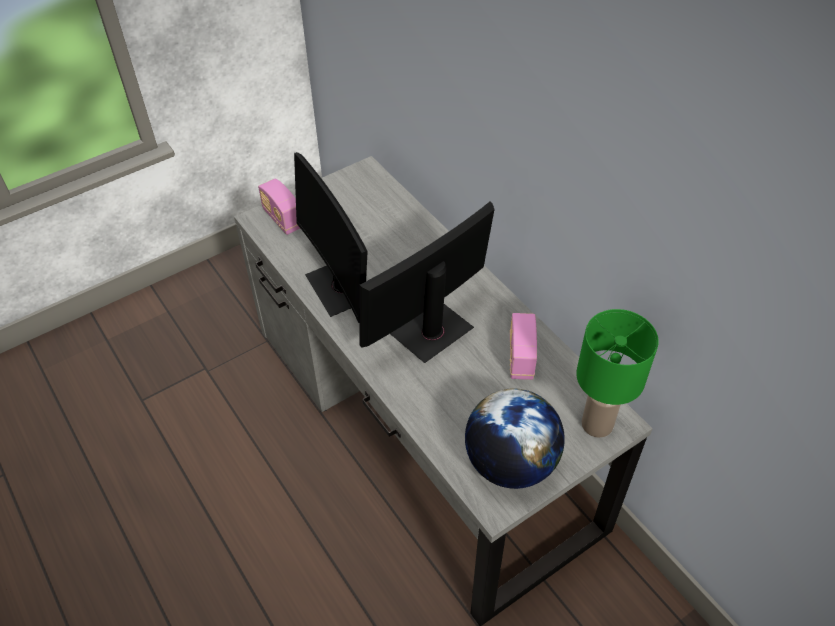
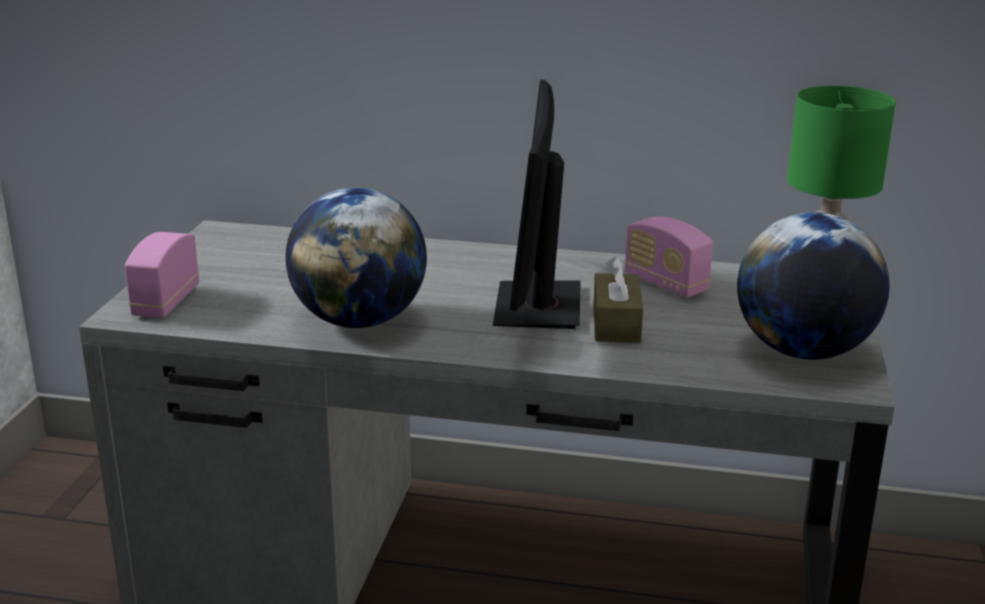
camera: 45 degrees left, 25 degrees down
radio [258,179,300,235] -> radio turned 90 degrees clockwise [125,232,199,318]
monitor [294,152,368,323] -> globe [285,188,427,328]
none -> brown tissue box [593,256,643,343]

